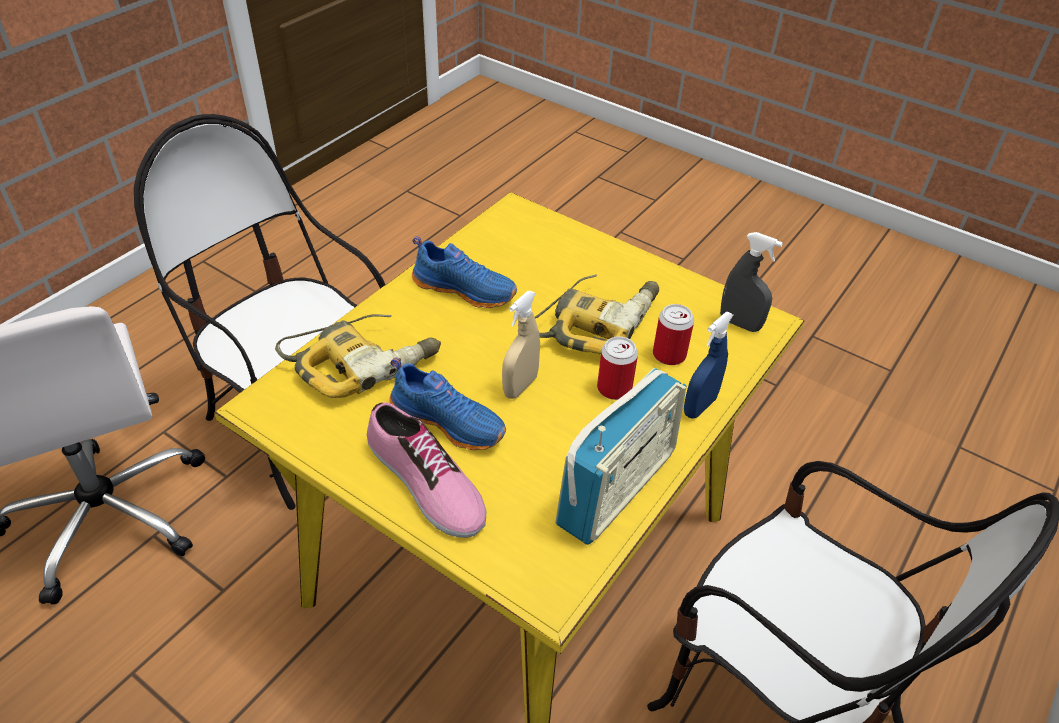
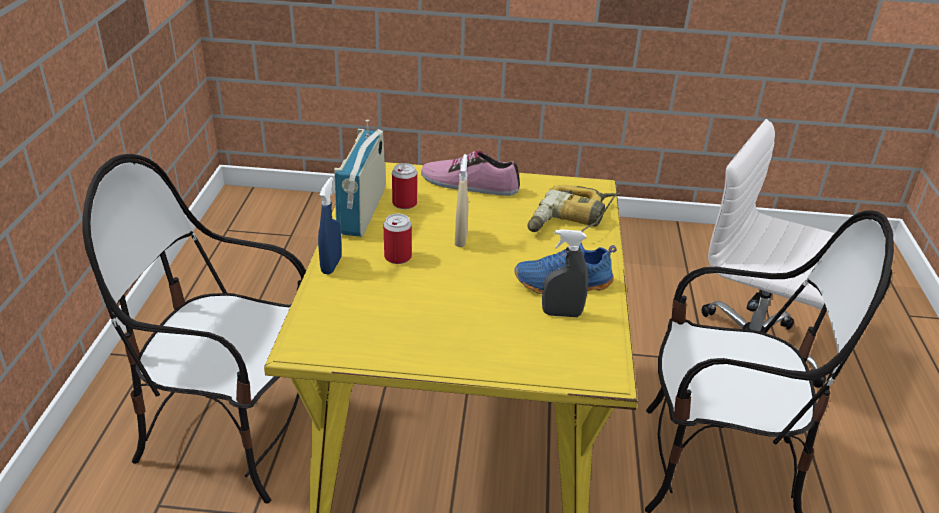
camera: 150 degrees right, 10 degrees down
blue shoe [389,358,506,450] -> none
power drill [535,274,659,355] -> none
can [653,304,694,365] -> can moved to [392,163,417,209]
grey spray bottle [720,232,783,332] -> grey spray bottle moved to [542,229,588,317]

